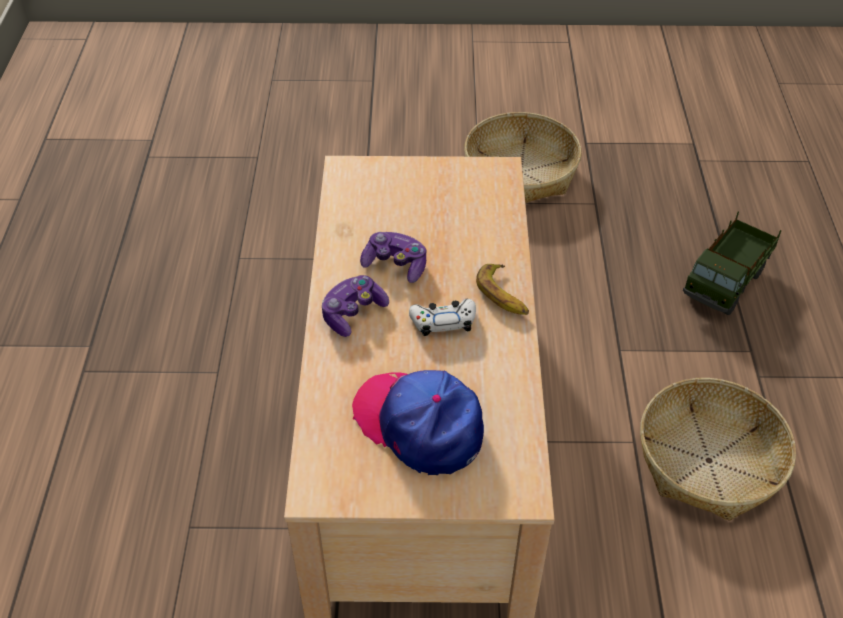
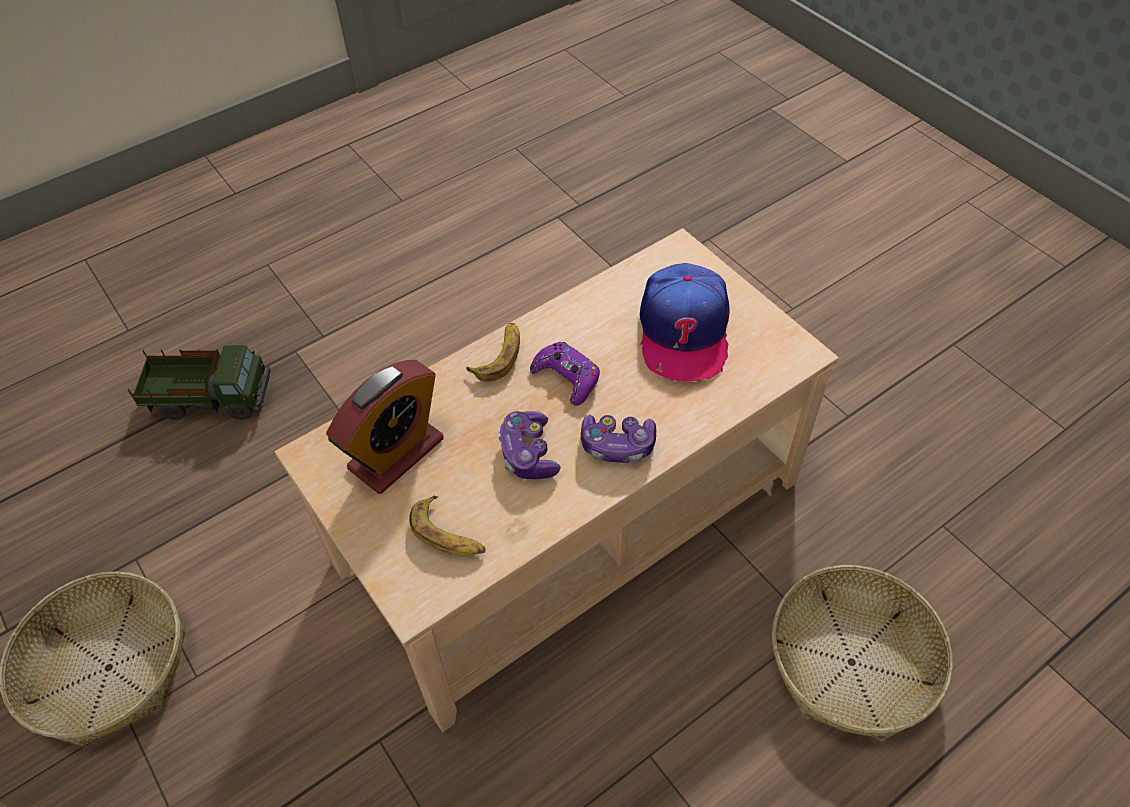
camera: 125 degrees left, 5 degrees up
white game controller [409,299,476,336] -> purple game controller [530,342,600,406]
basket [640,378,796,521] -> basket moved to [772,565,952,740]
none -> alarm clock [326,360,444,494]
none -> banana [409,496,485,556]

